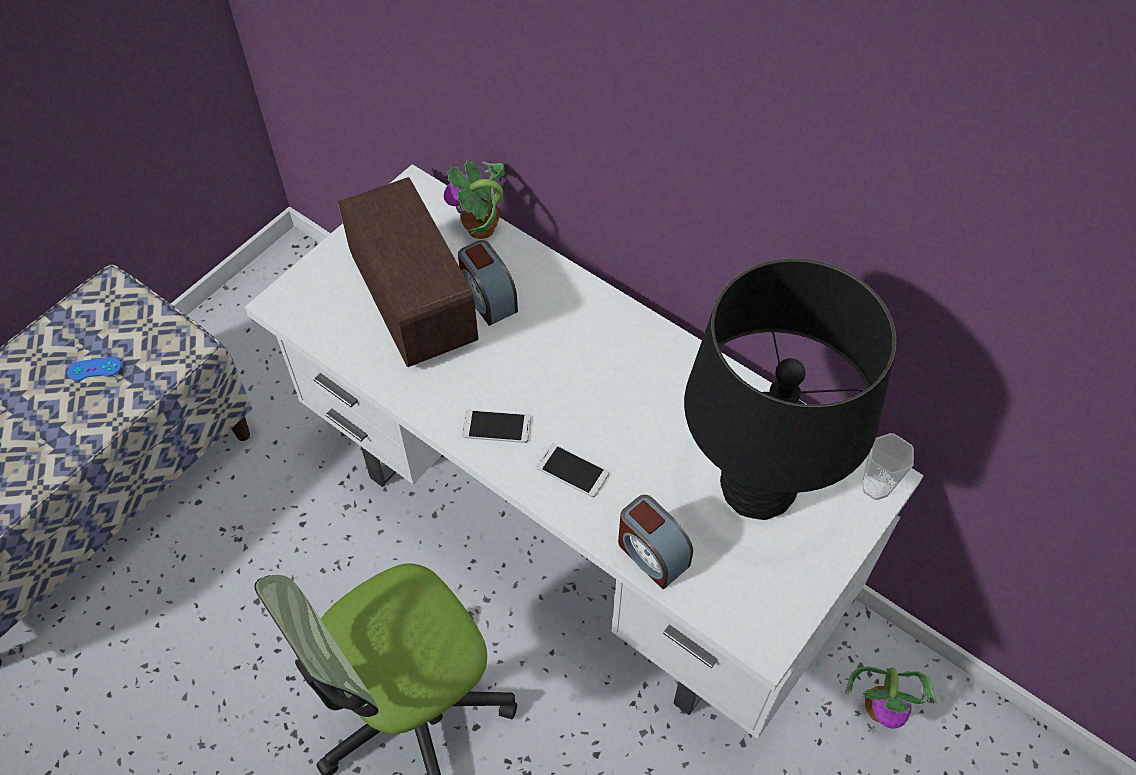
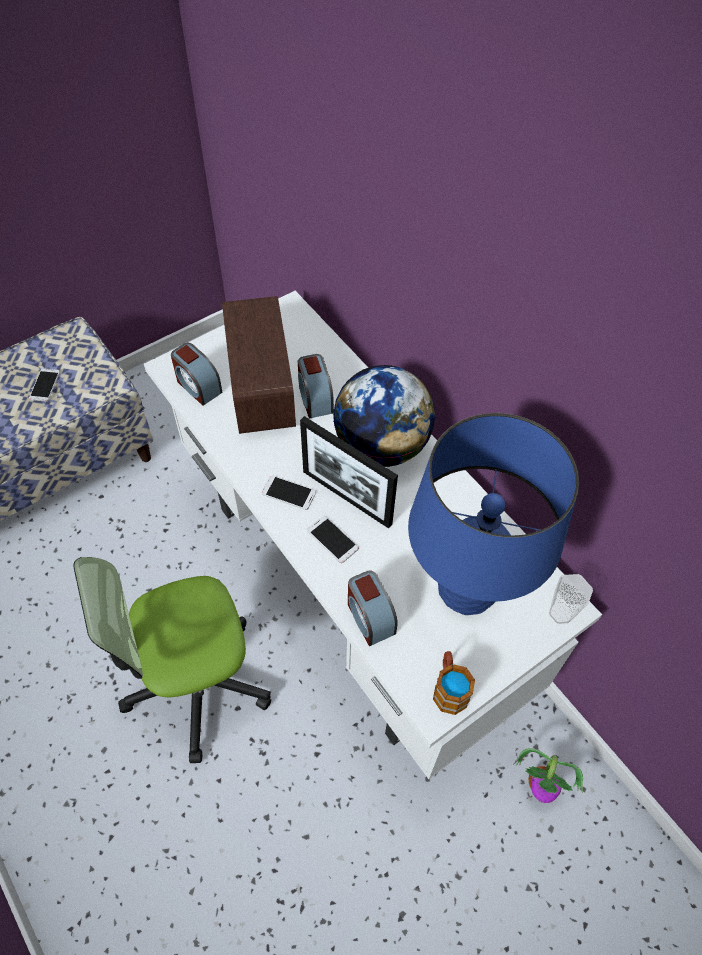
camera: 15 degrees right, 0 degrees up
blue game controller [67,357,122,381] -> phone [29,368,60,402]
potted plant [444,160,505,239] -> none
black table lamp [684,258,897,520] -> blue table lamp [408,413,579,615]
none -> alarm clock [171,343,222,406]
none -> picture frame [300,416,398,528]
none -> globe [333,365,435,467]
none -> mug [433,651,475,715]

